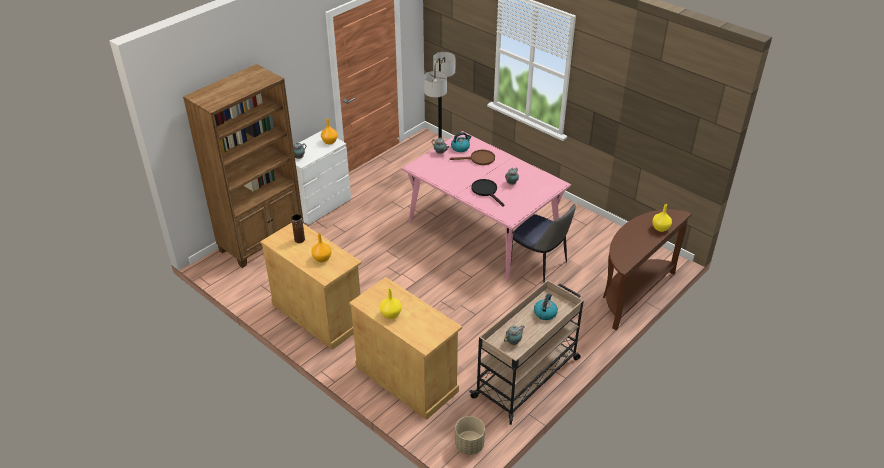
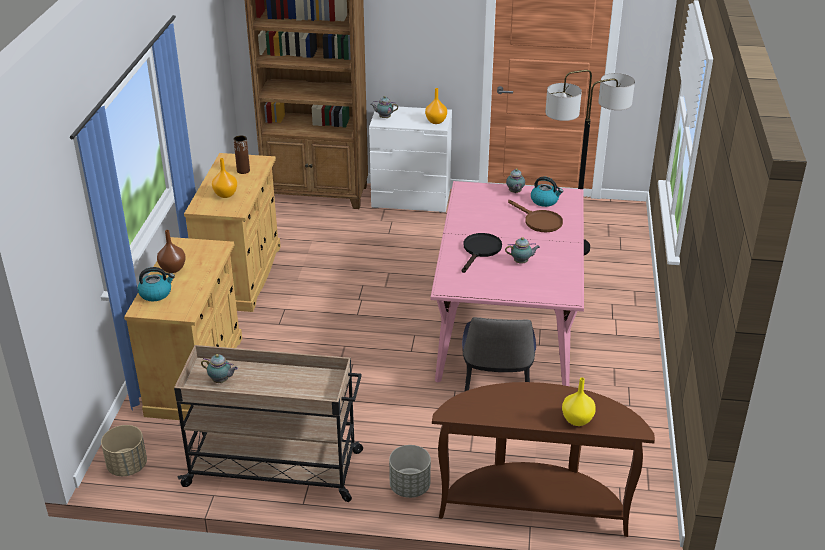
camera: 55 degrees right, 5 degrees down
yellow vase [380,289,401,319] -> brown vase [157,230,186,273]
kettle [534,294,558,320] -> kettle moved to [137,267,175,301]
none -> grey planter [389,445,431,498]

